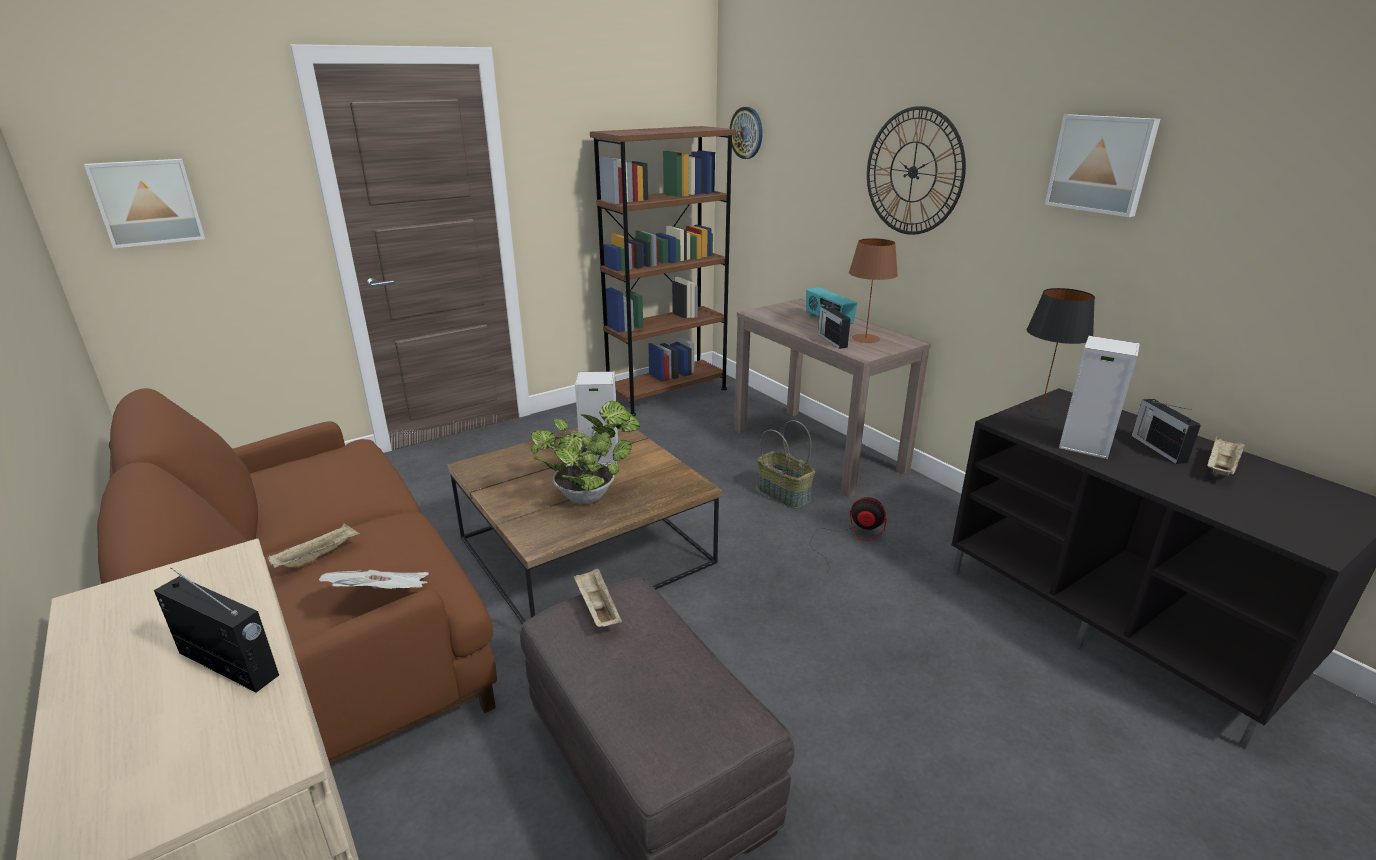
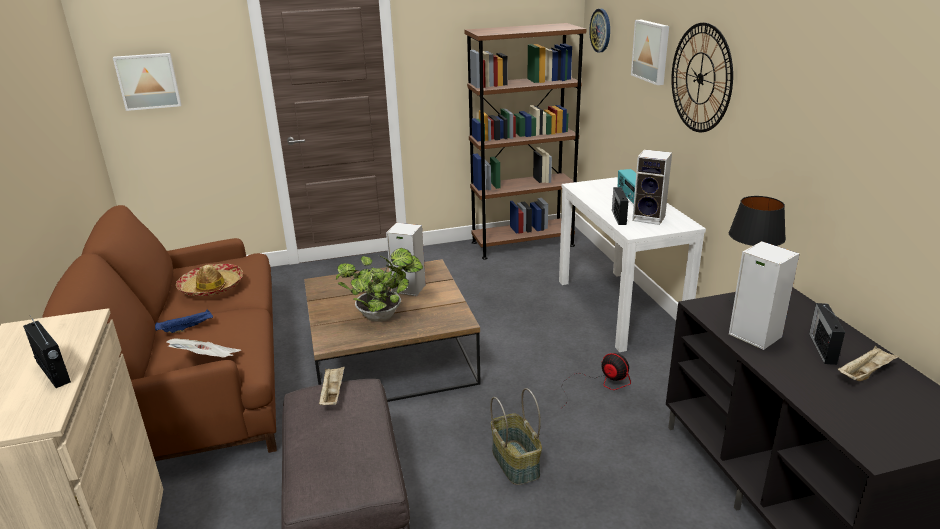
camera: 20 degrees right, 0 degrees up
beige tray [267,523,360,568] -> blue tray [155,309,213,333]
brown console table [734,299,931,498] -> white console table [559,177,706,352]
basket [757,420,815,508] -> basket moved to [490,388,542,485]
brown table lamp [849,238,898,343] -> speaker [632,149,672,225]
picture [1045,114,1160,217] -> picture moved to [631,20,669,85]
none -> hat [176,264,243,297]

